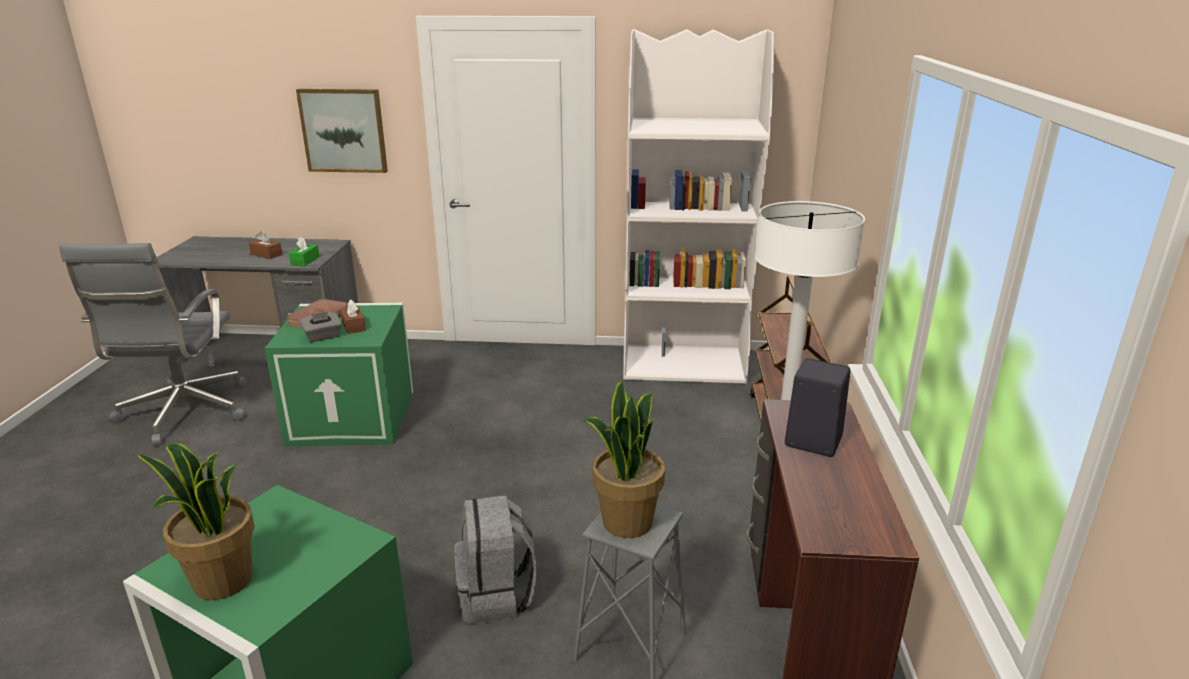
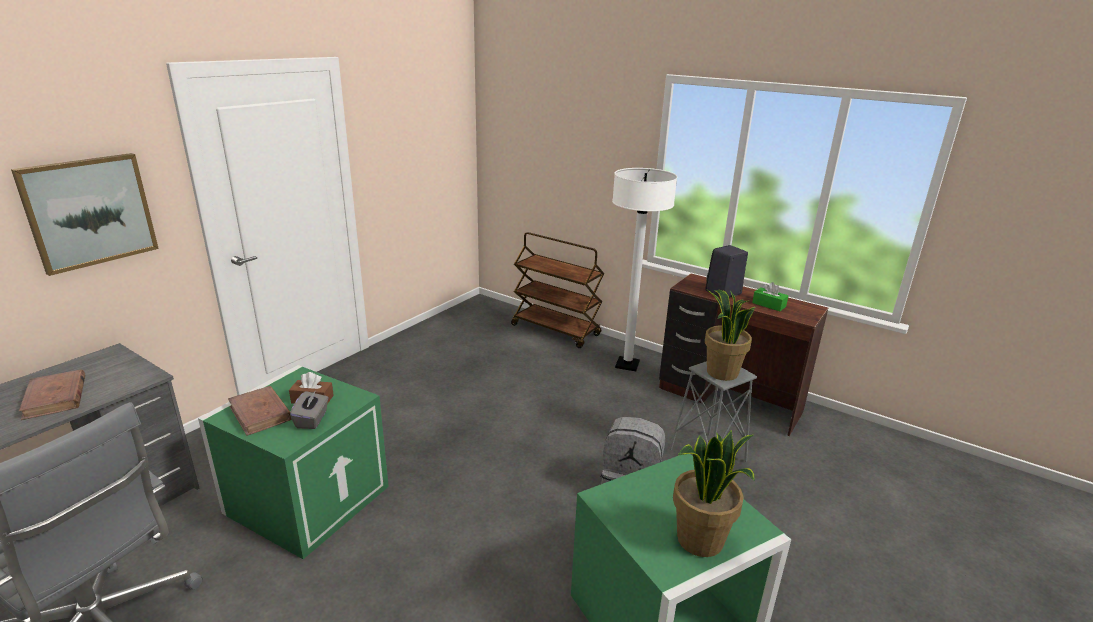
camera: 60 degrees left, 0 degrees up
brown tissue box [249,231,283,259] -> brown book [19,369,85,420]
green tissue box [289,237,320,266] -> green tissue box moved to [752,282,788,311]
white bookcase [623,29,774,384] -> none

